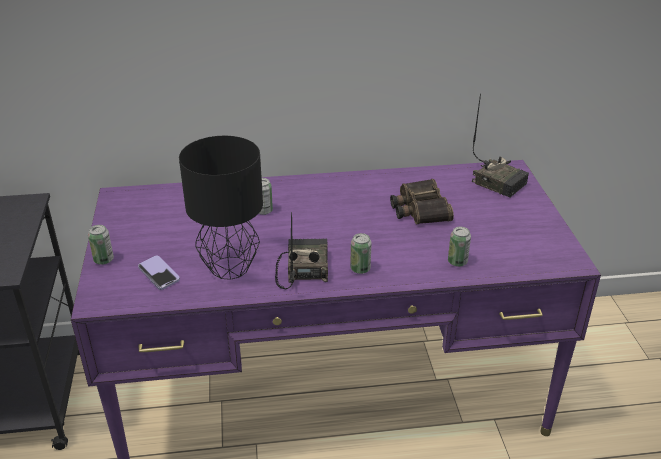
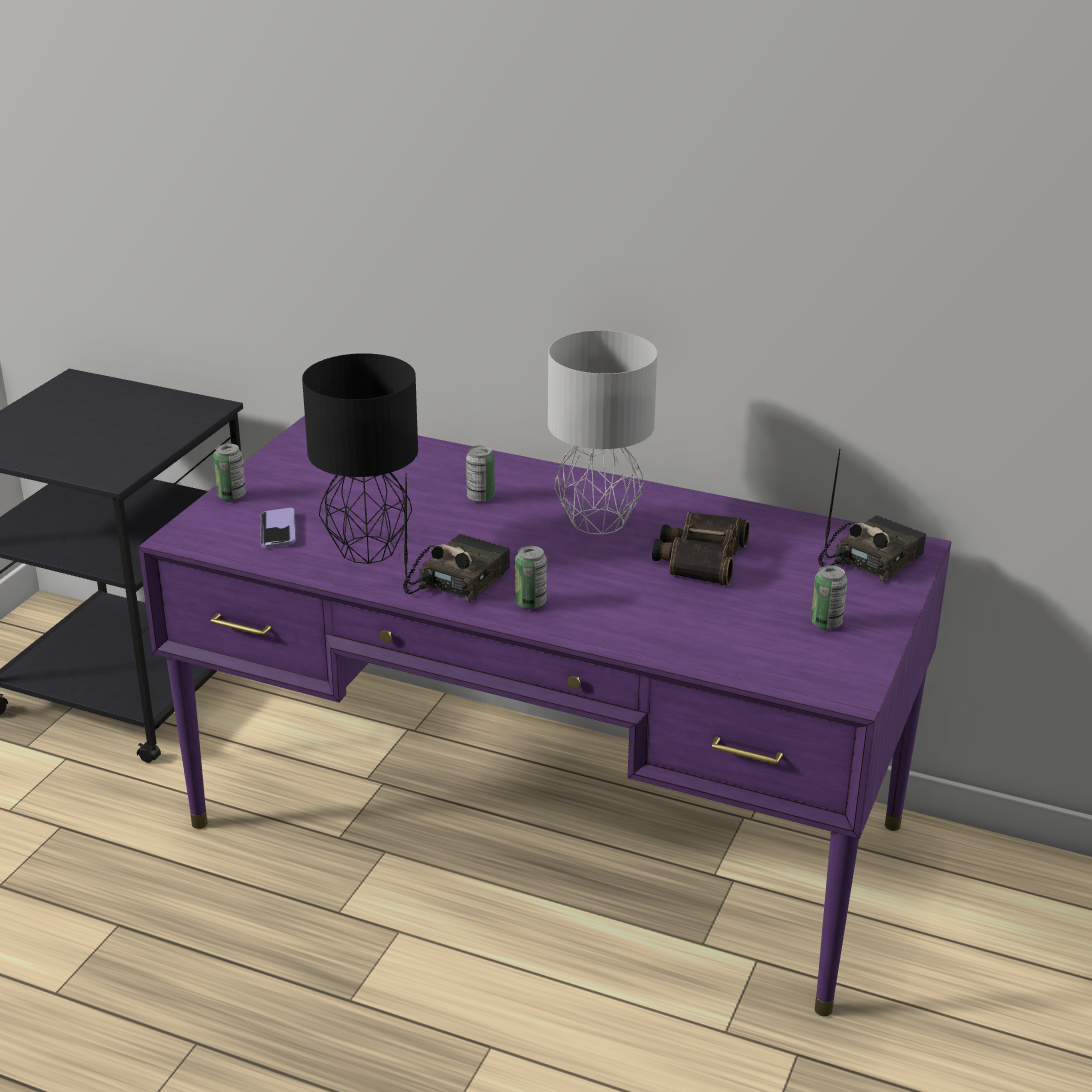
camera: 30 degrees right, 5 degrees down
can [448,227,471,267] -> can moved to [811,565,847,630]
radio [472,94,529,197] -> radio turned 120 degrees counterclockwise [818,449,926,582]
none -> grey table lamp [548,330,657,535]

